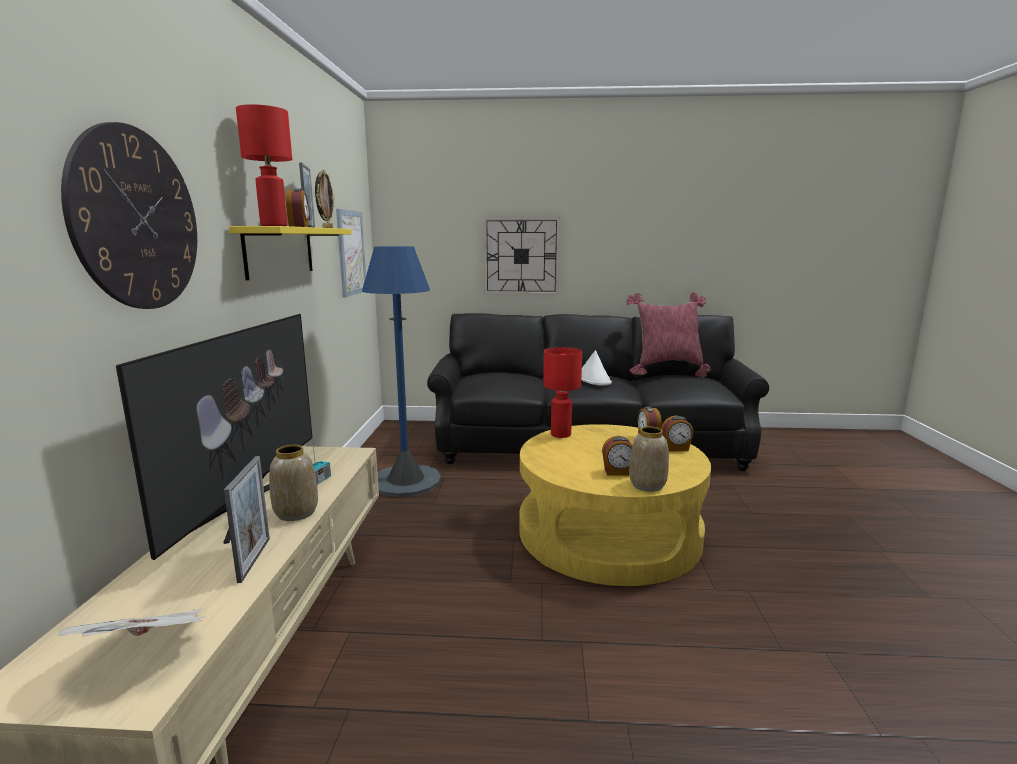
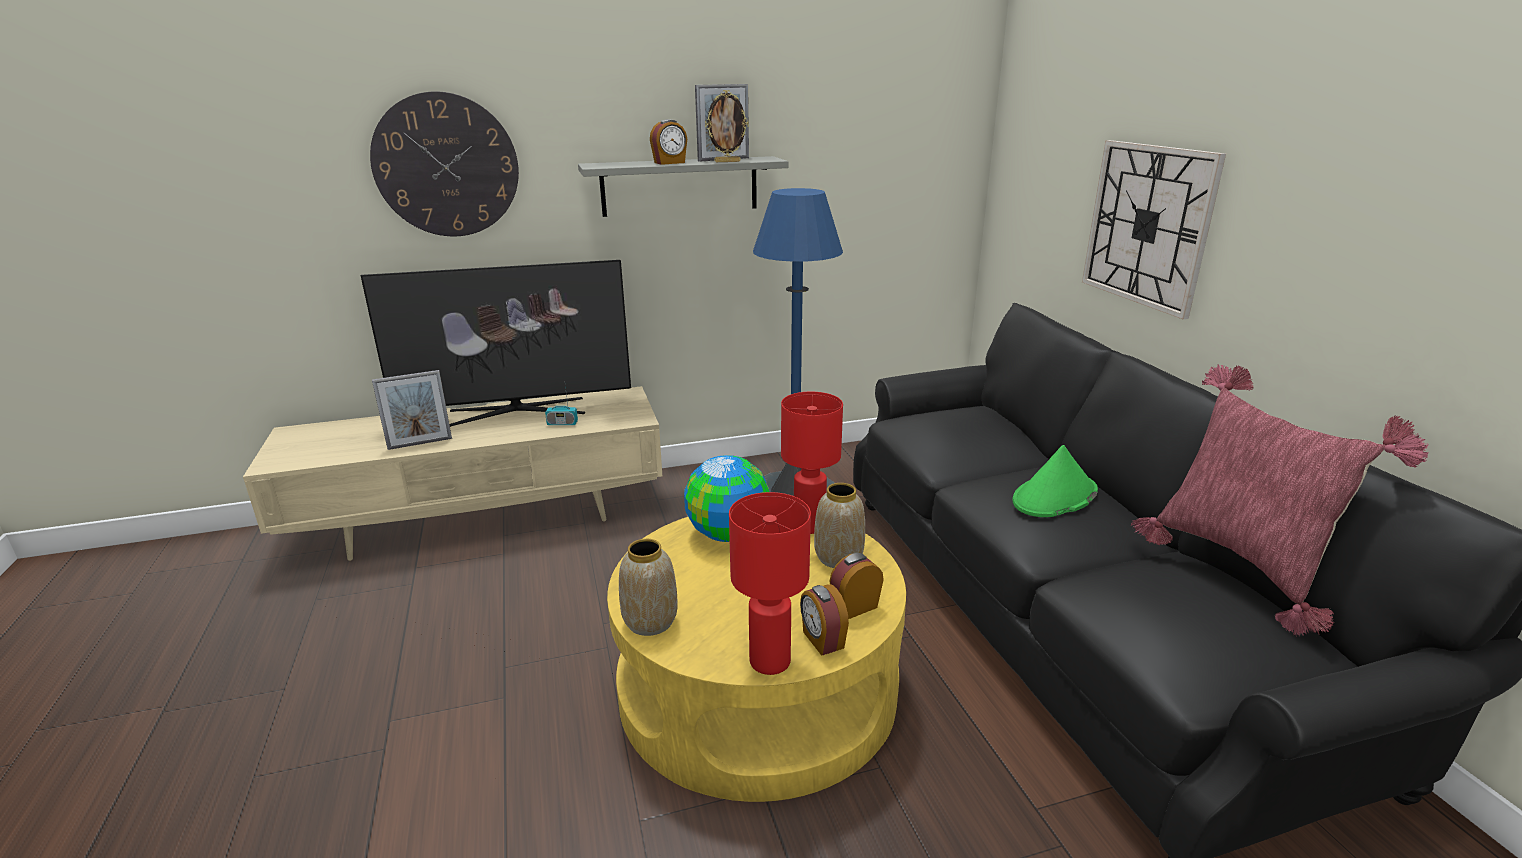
camera: 70 degrees right, 10 degrees up
newspaper [58,609,205,637] -> none
yellow shelf [229,226,352,280] -> grey shelf [578,156,788,217]
red table lamp [236,104,292,226] -> red table lamp moved to [729,492,811,675]
vase [269,445,318,521] -> vase moved to [814,483,865,568]
picture [336,209,366,297] -> none
white hat [581,350,612,386] -> green hat [1012,445,1098,517]
alarm clock [602,436,632,476] -> none
none -> globe [684,455,770,542]

